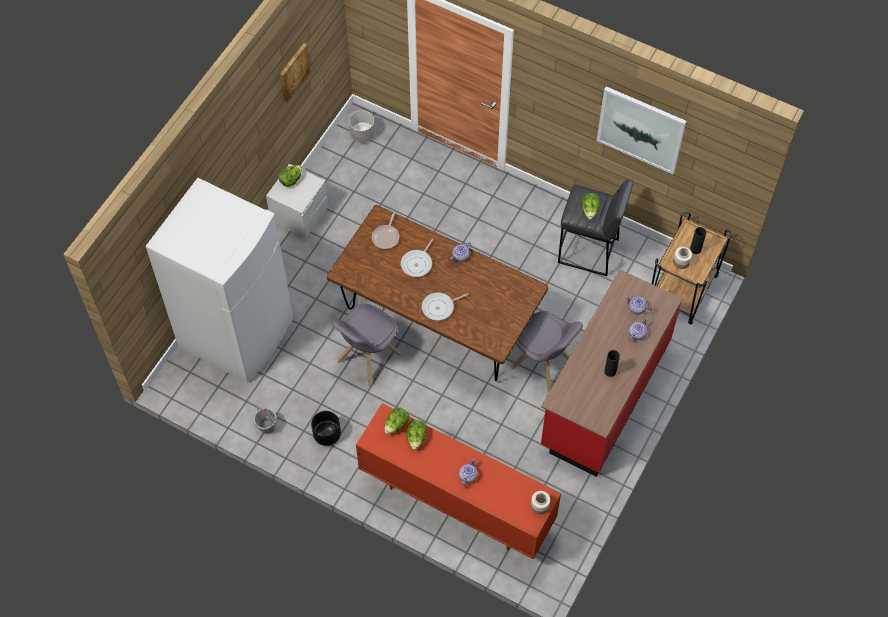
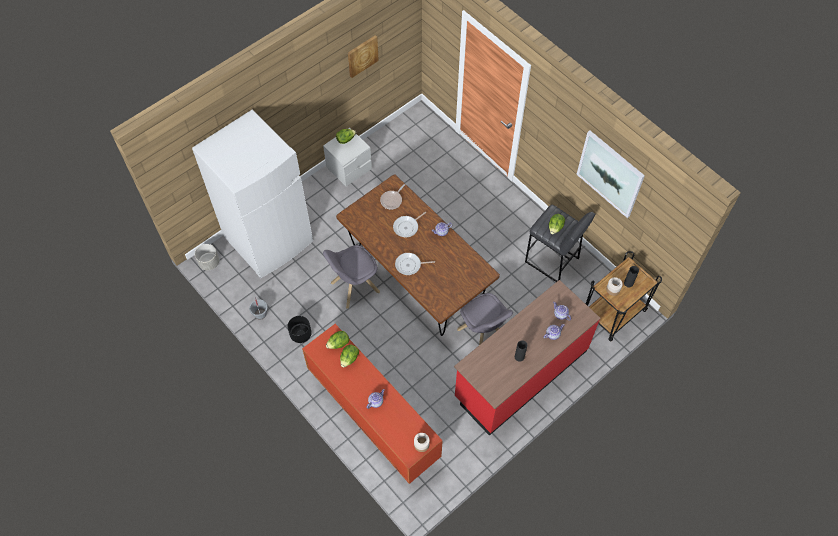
camera: 20 degrees right, 0 degrees up
grey planter [349,110,375,143] -> grey planter moved to [195,244,219,270]

